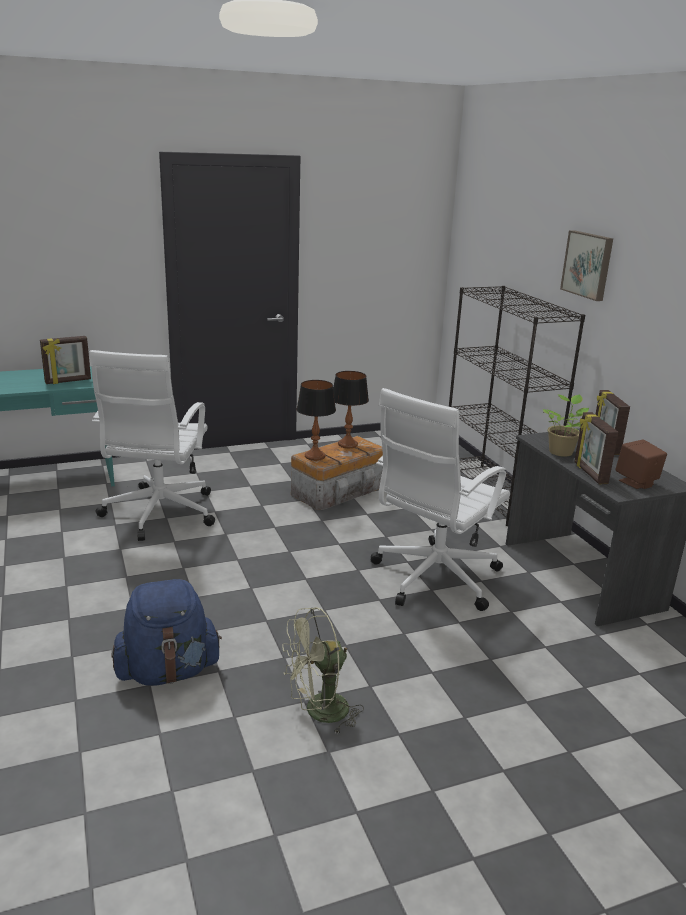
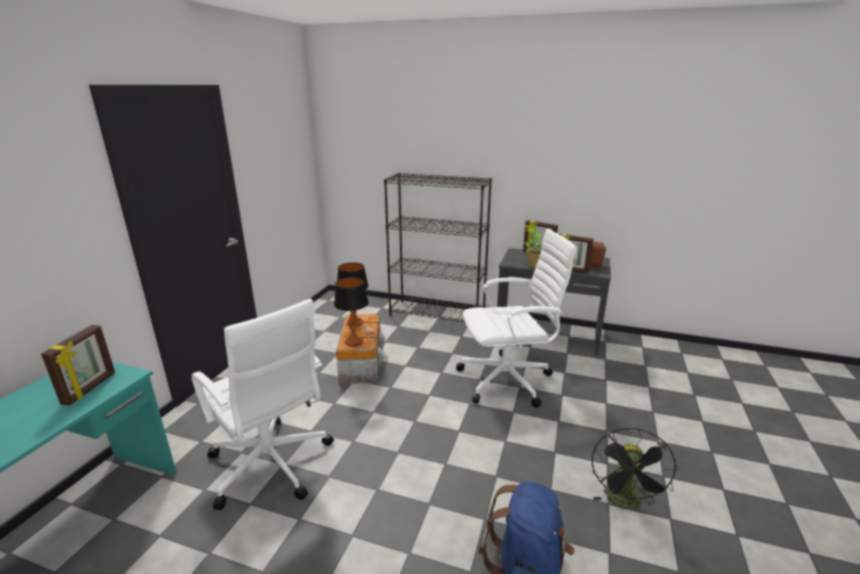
camera: 50 degrees left, 0 degrees up
green fan [282,607,364,735] -> black fan [592,428,678,509]
white office chair [371,388,510,611] -> white office chair turned 90 degrees counterclockwise [456,229,577,408]
picture [560,230,613,301] -> none

